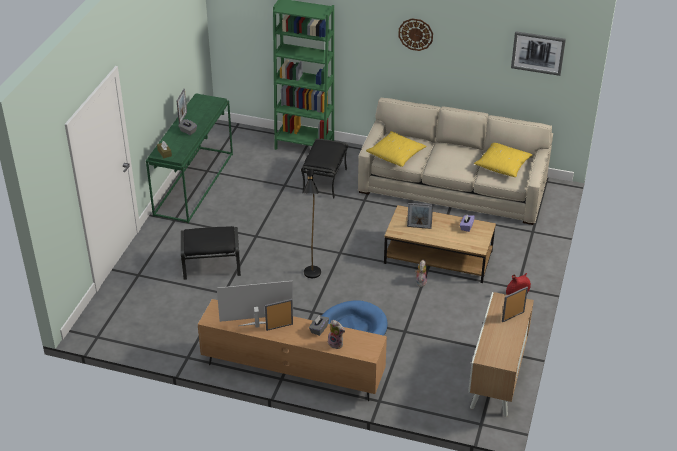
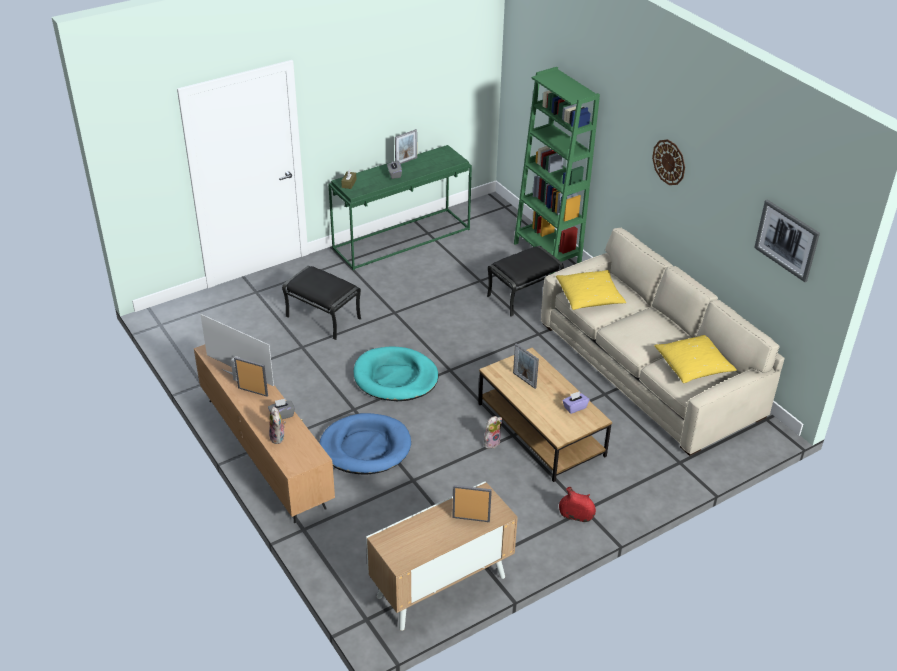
camera: 40 degrees right, 0 degrees up
black floor lamp [302,170,321,278] -> turquoise dog bed [354,346,438,401]

